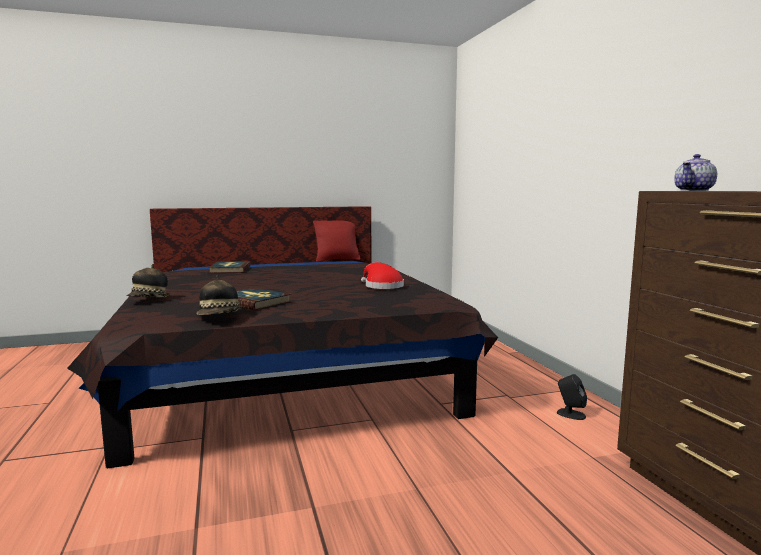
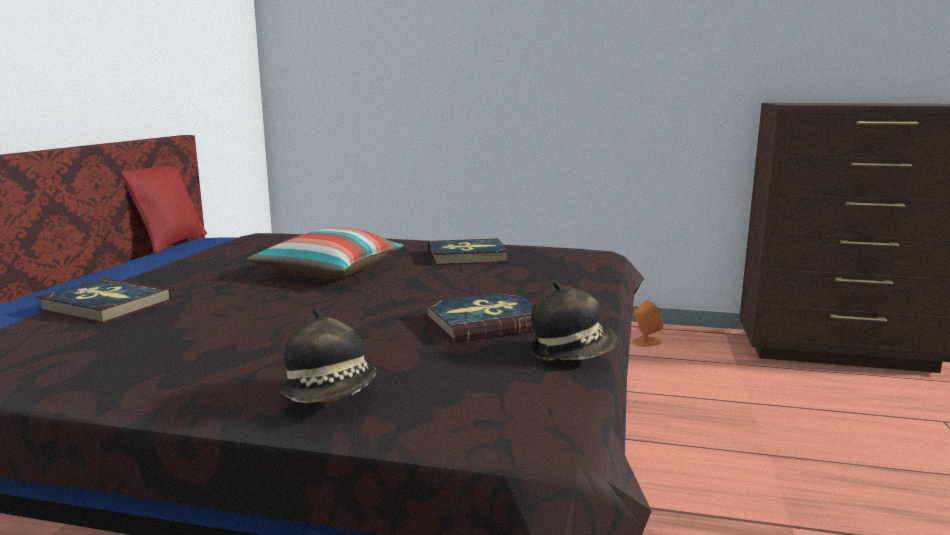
camera: 60 degrees left, 5 degrees up
red hat [361,262,404,289] -> book [429,239,509,265]
black speaker [557,374,587,420] -> orange speaker [632,300,664,347]
teapot [674,154,717,191] -> none
none -> pillow [247,228,403,279]

